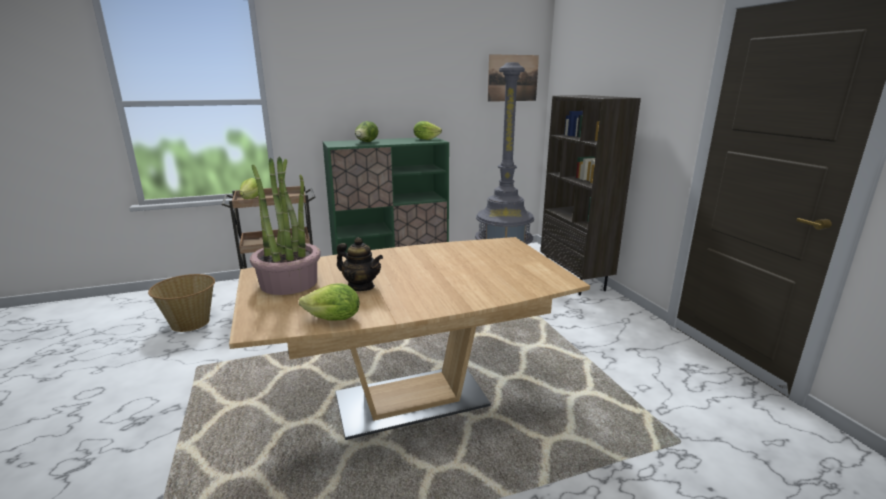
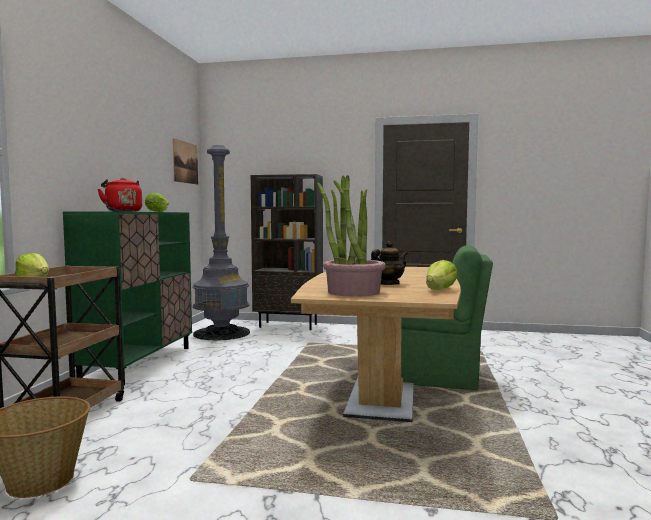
camera: 60 degrees left, 15 degrees down
lettuce [355,121,378,142] -> red kettle [98,178,142,212]
none -> green chair [401,245,493,390]

